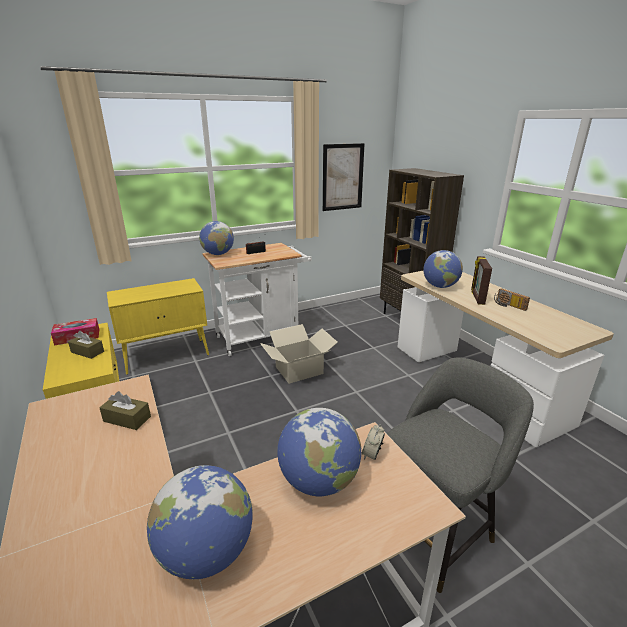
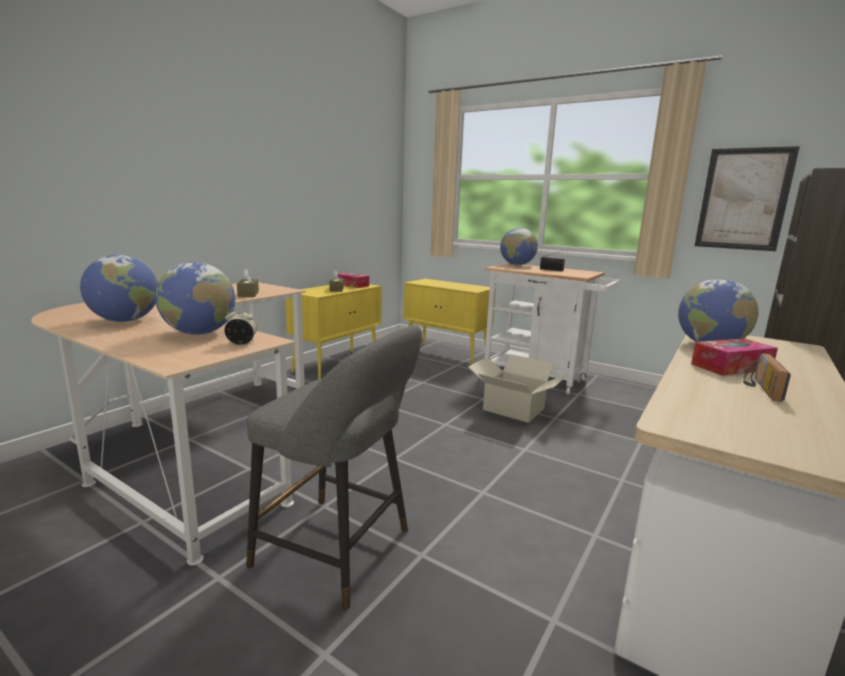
camera: 60 degrees right, 10 degrees down
picture frame [471,256,492,305] -> tissue box [691,338,778,376]

